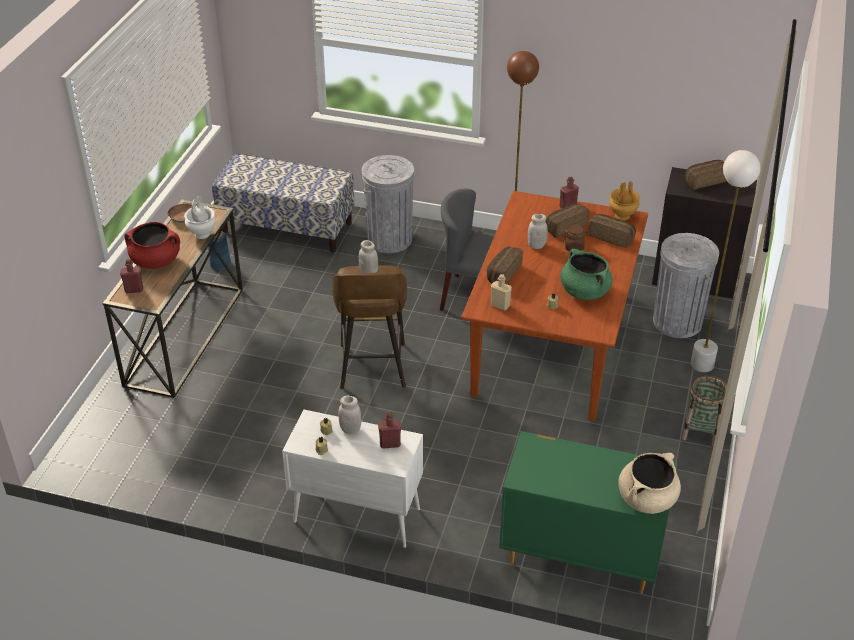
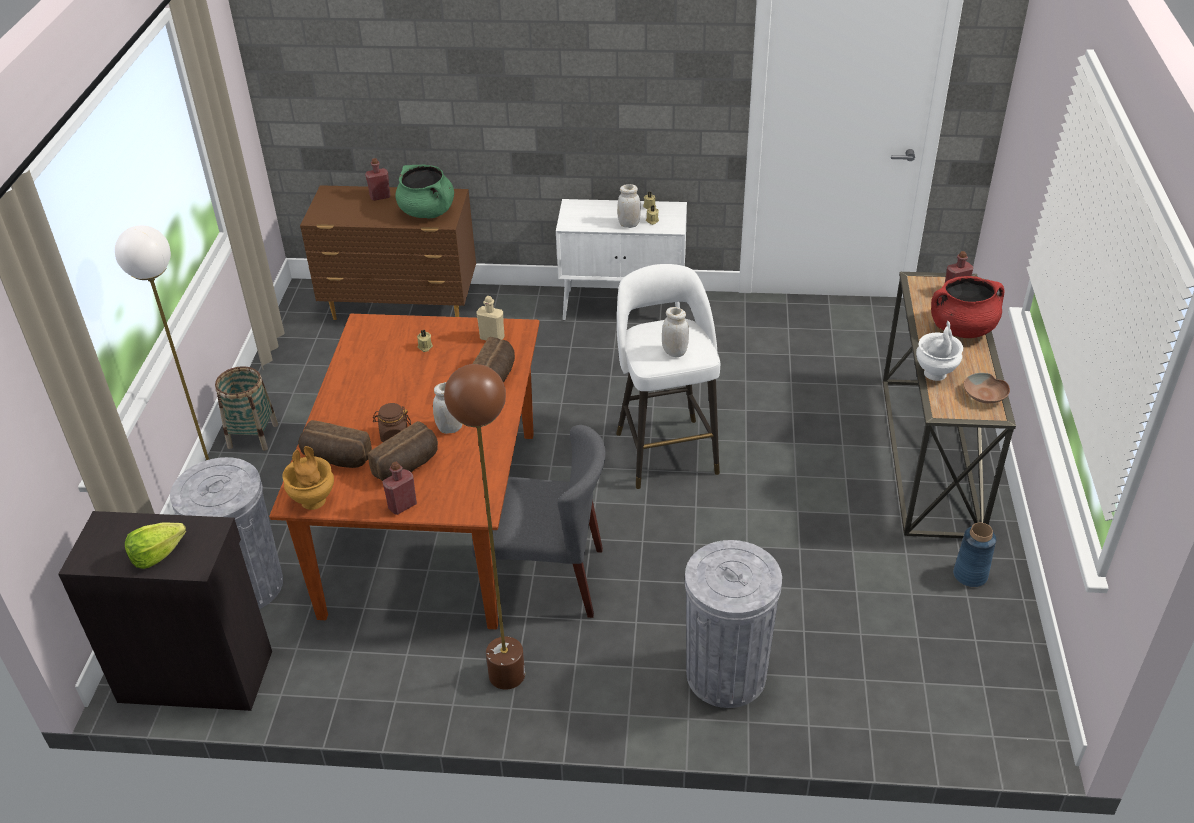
camera: 170 degrees right, 0 degrees up
bench [212,153,354,252] -> none
brown stool [332,265,407,389] -> white stool [616,264,720,489]
red bottle [378,412,401,449] -> red bottle moved to [365,158,391,201]
green dresser [499,431,678,594] -> brown dresser [300,185,476,320]
green cooking pot [560,249,612,300] -> green cooking pot moved to [395,165,454,218]
beige cooking pot [618,453,681,514] -> none
bread [685,160,727,190] -> lettuce [125,522,186,569]

